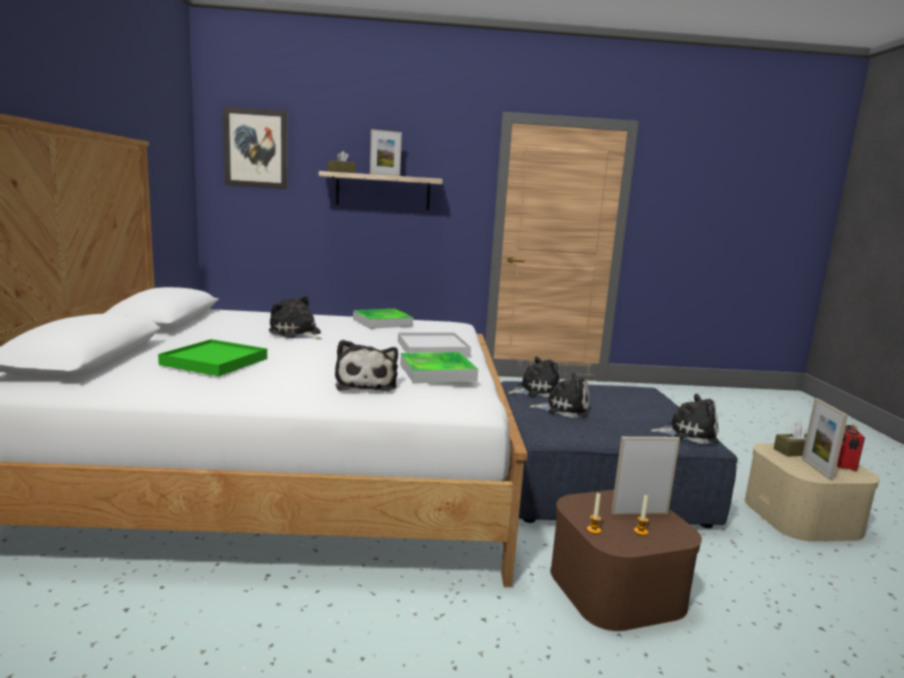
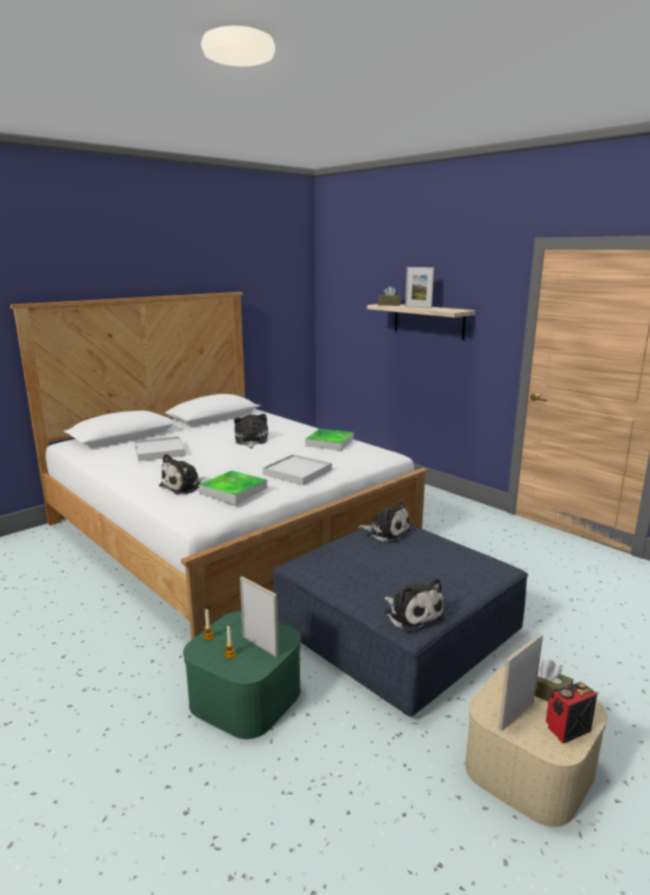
camera: 50 degrees right, 5 degrees up
green tray [158,339,267,376] -> white tray [134,436,186,461]
picture [223,106,288,189] -> none
plush toy [529,373,589,418] -> none
brown storage box [550,490,702,631] -> green storage box [183,611,301,739]

